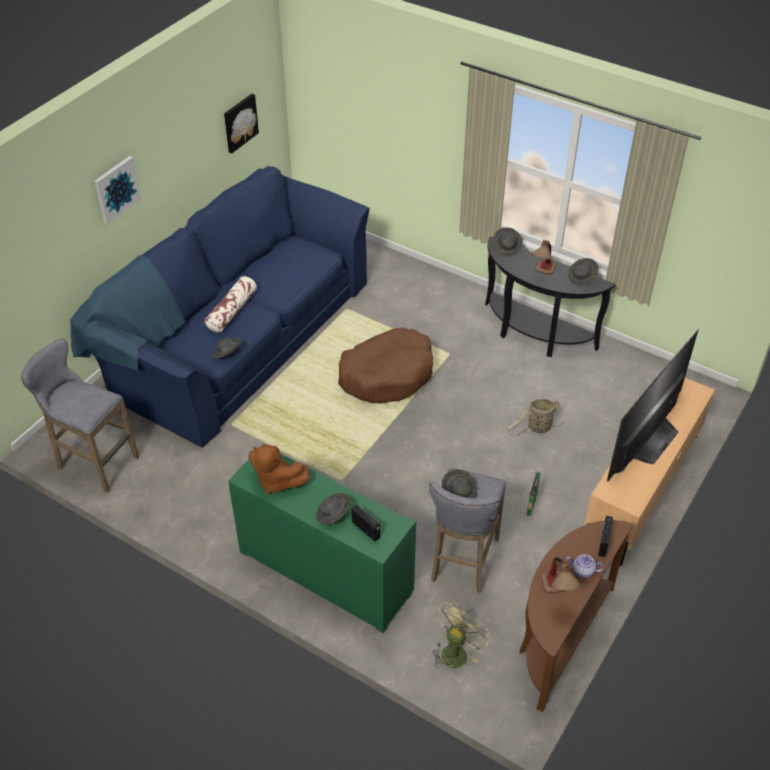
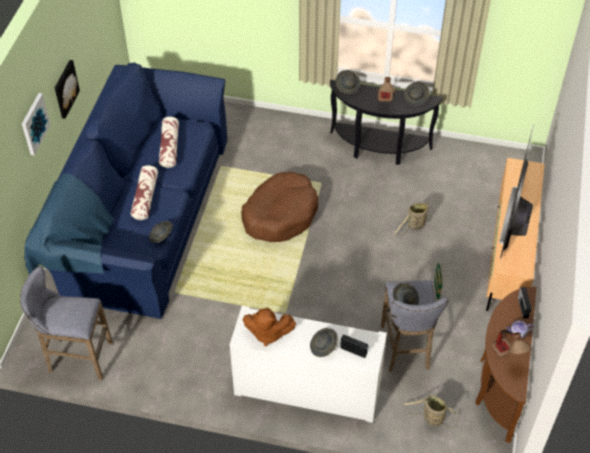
camera: 20 degrees left, 5 degrees up
picture [224,94,259,154] -> picture moved to [55,60,80,119]
green cabinet [228,443,416,633] -> white cabinet [230,306,387,423]
green fan [432,602,490,668] -> basket [403,395,456,428]
none -> pillow [159,117,179,168]

